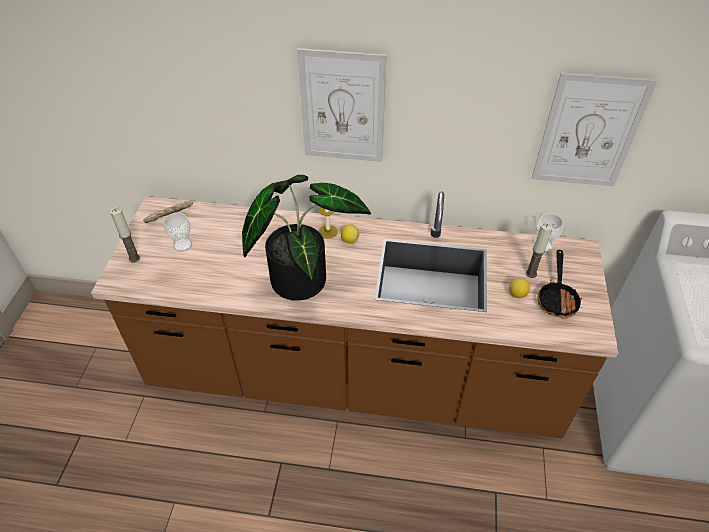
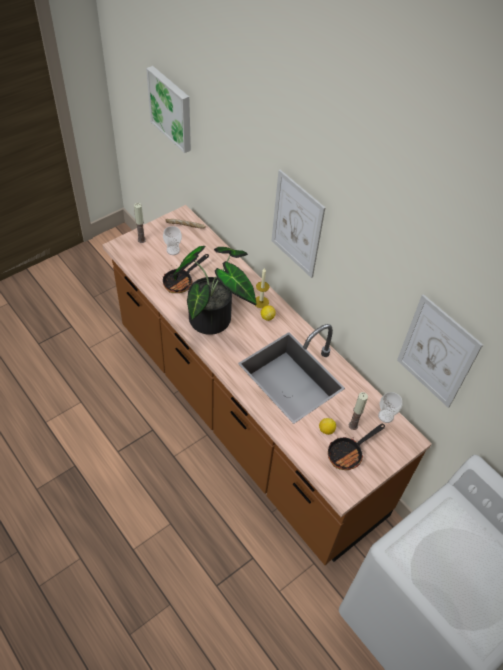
camera: 40 degrees right, 5 degrees up
none -> picture [146,66,191,153]
none -> frying pan [163,254,209,293]

